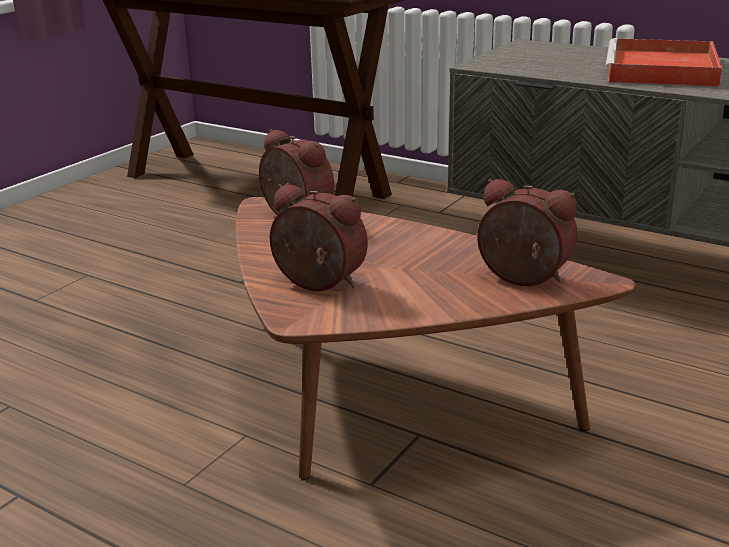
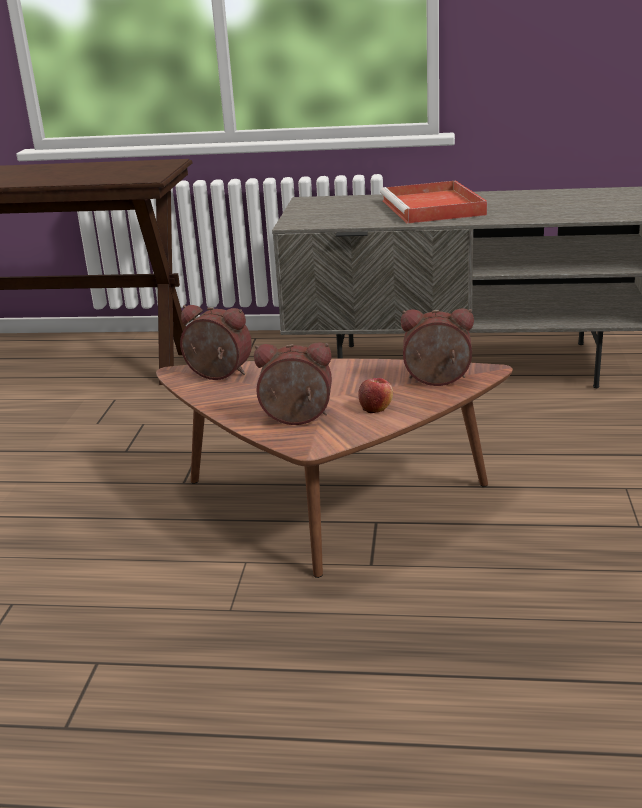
camera: 25 degrees left, 0 degrees up
none -> apple [358,378,393,413]

